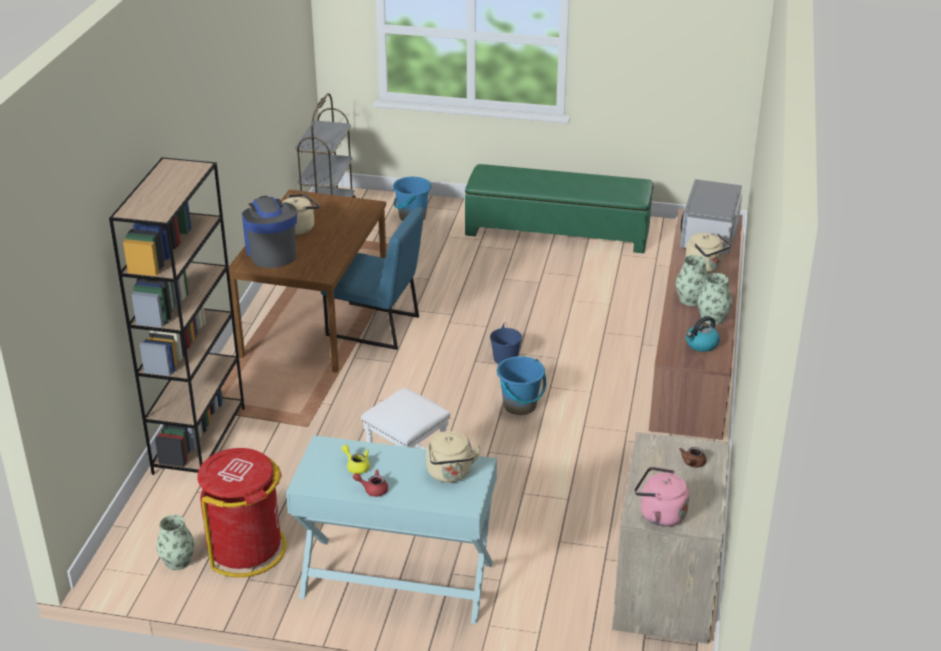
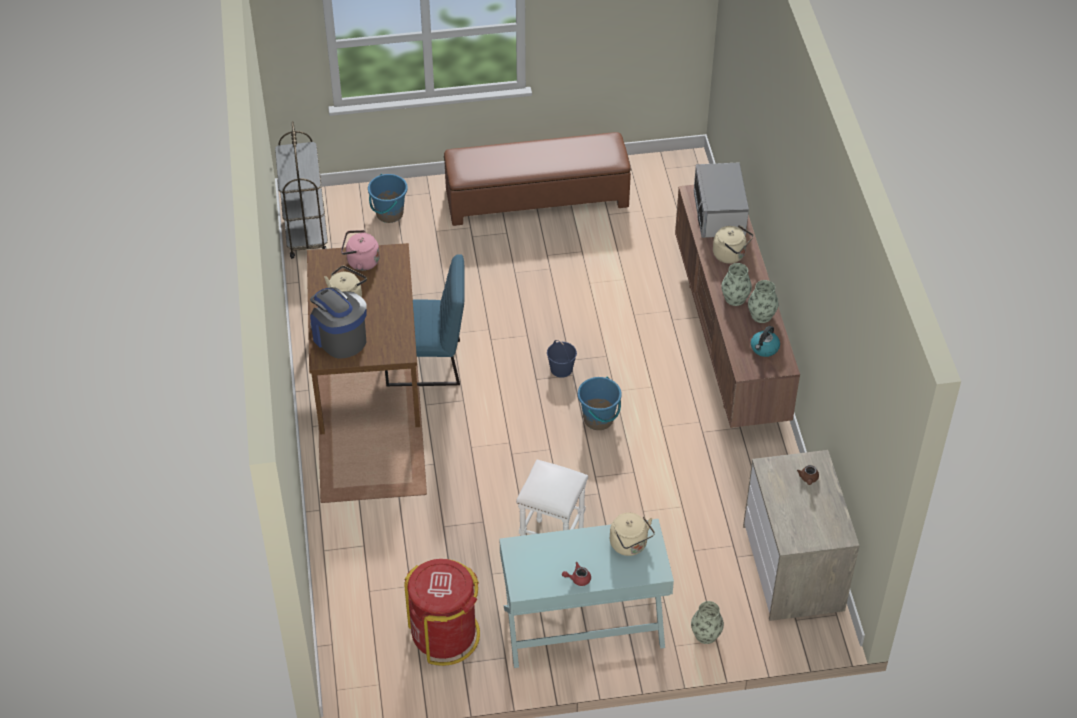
camera: 20 degrees left, 15 degrees up
beige bookcase [109,157,245,475] -> none
vase [156,515,195,570] -> vase moved to [691,601,724,644]
yellow teapot [342,445,370,474] -> none
green bench [465,164,653,253] -> brown bench [444,132,631,226]
pink kettle [634,467,689,526] -> pink kettle moved to [341,230,380,271]

